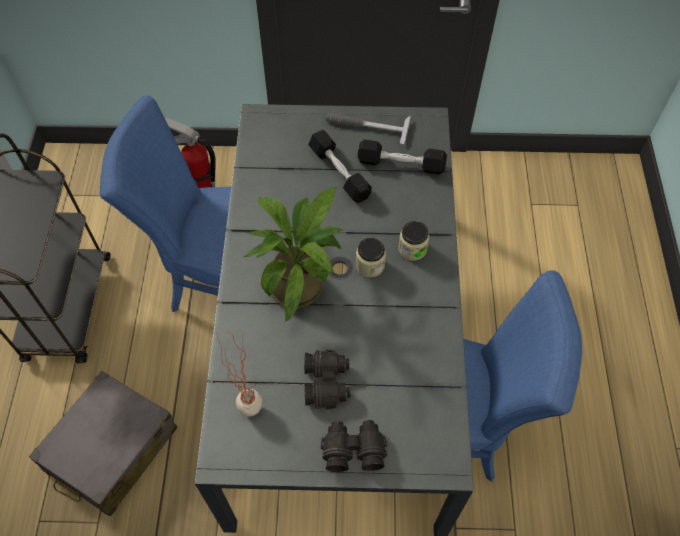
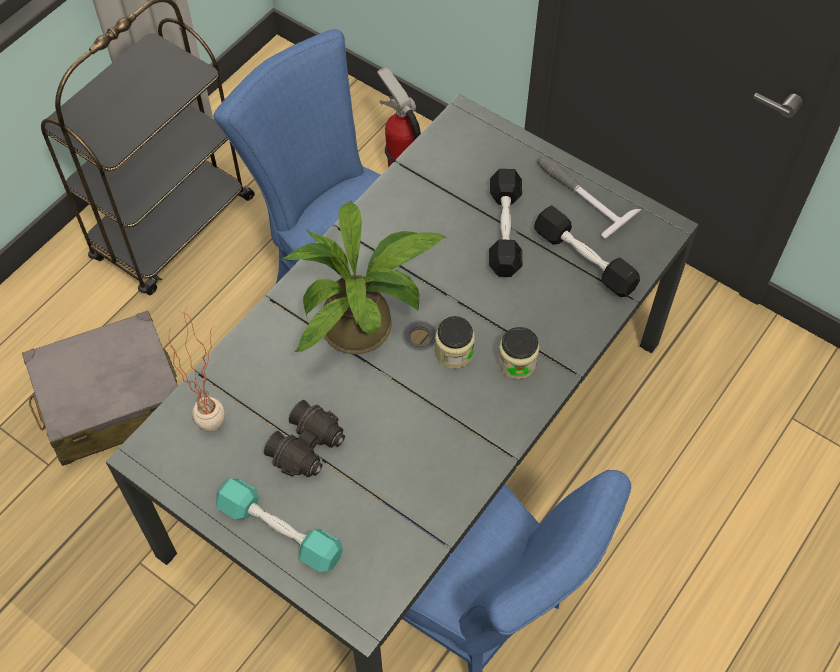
camera: 35 degrees right, 0 degrees up
black binoculars [321,420,387,472] -> turquoise dumbbell [216,479,343,572]

